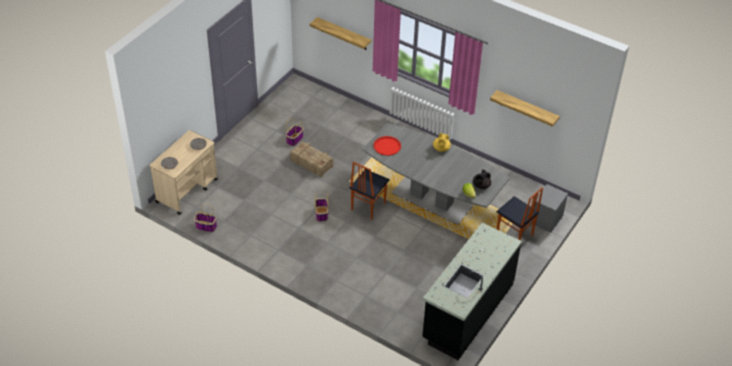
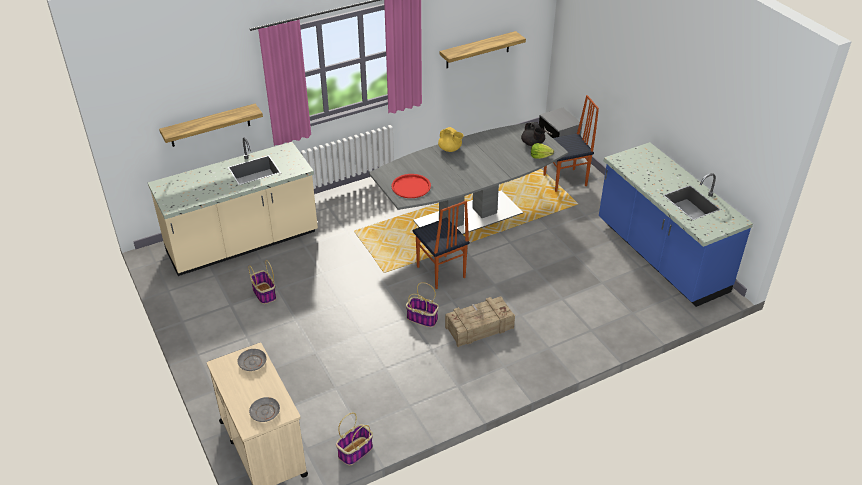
camera: 60 degrees left, 5 degrees down
crate [290,141,333,177] -> crate moved to [445,296,515,347]
black counter [422,223,522,360] -> blue counter [599,142,753,307]
none -> beige counter [148,137,318,276]

